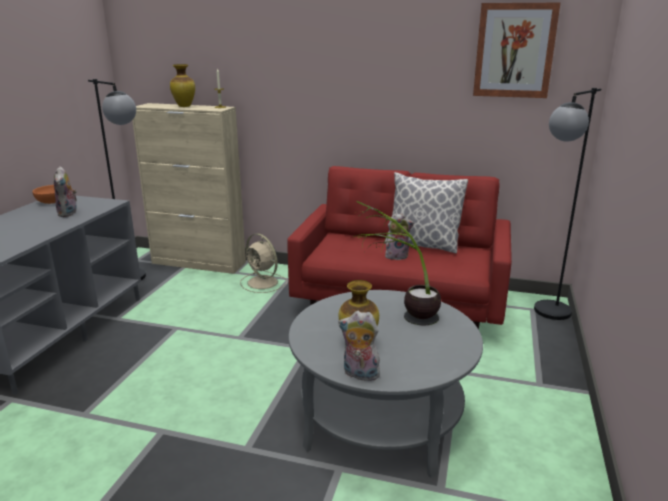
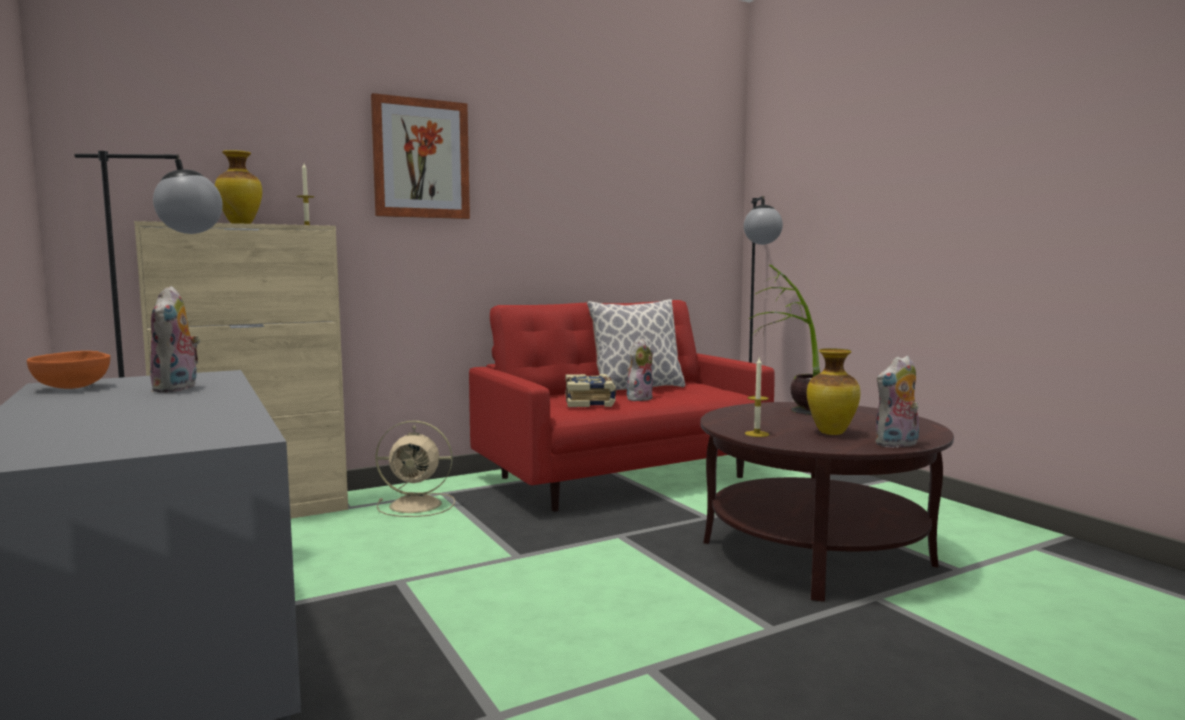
camera: 45 degrees left, 15 degrees down
plush toy [54,166,77,217] -> plush toy turned 45 degrees clockwise [150,286,200,392]
grey coffee table [289,290,483,477] -> brown coffee table [700,402,954,602]
picture [473,3,560,98] -> picture moved to [371,93,470,219]
none -> book [565,374,616,407]
none -> candle [745,358,769,437]

